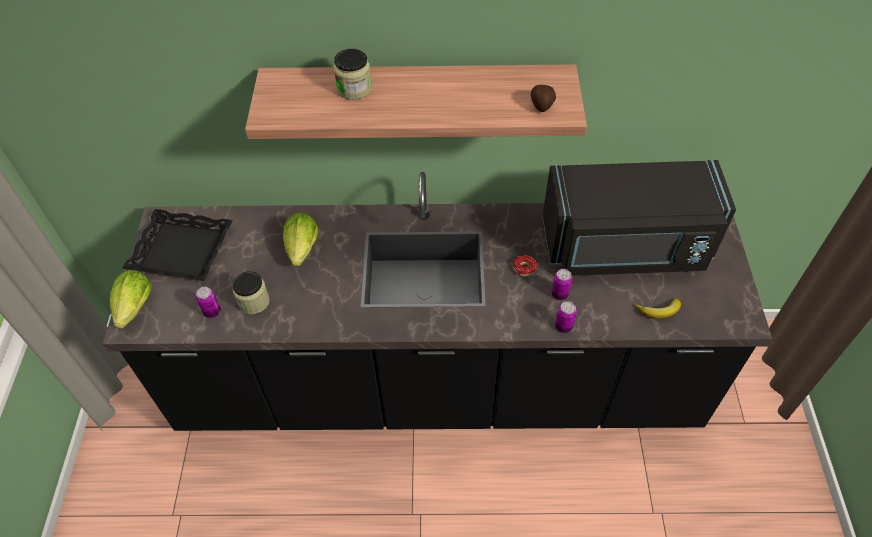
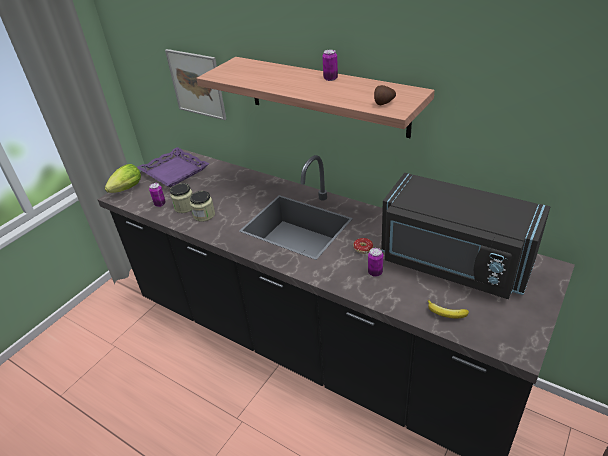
camera: 35 degrees right, 15 degrees down
black tray [122,209,233,281] -> purple tray [137,147,209,187]
lettuce [283,212,319,266] -> none
jar [334,49,372,100] -> jar moved to [190,191,215,222]
can [555,301,577,333] -> can moved to [322,50,338,81]
none -> picture [165,49,226,120]

